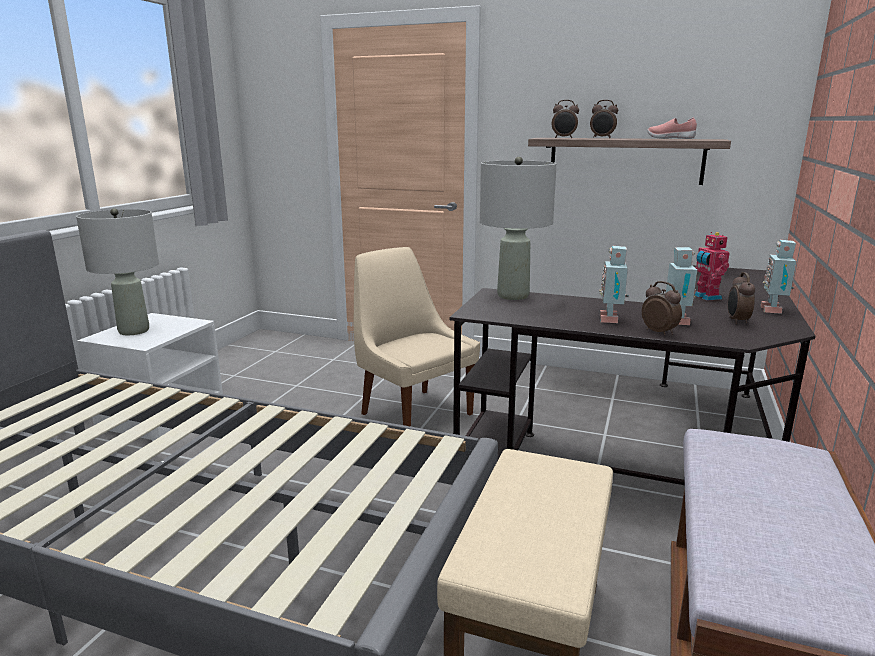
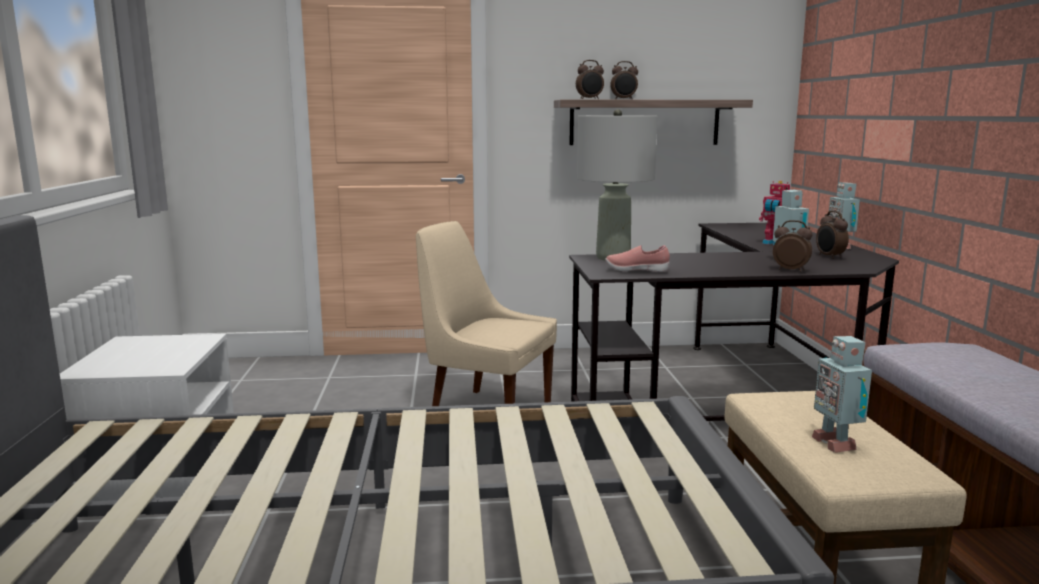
camera: 25 degrees left, 5 degrees down
grey table lamp [76,208,159,335] -> none
toy robot [599,245,629,323] -> toy robot moved to [812,336,872,453]
pink shoe [647,117,697,139] -> pink shoe moved to [605,245,670,272]

